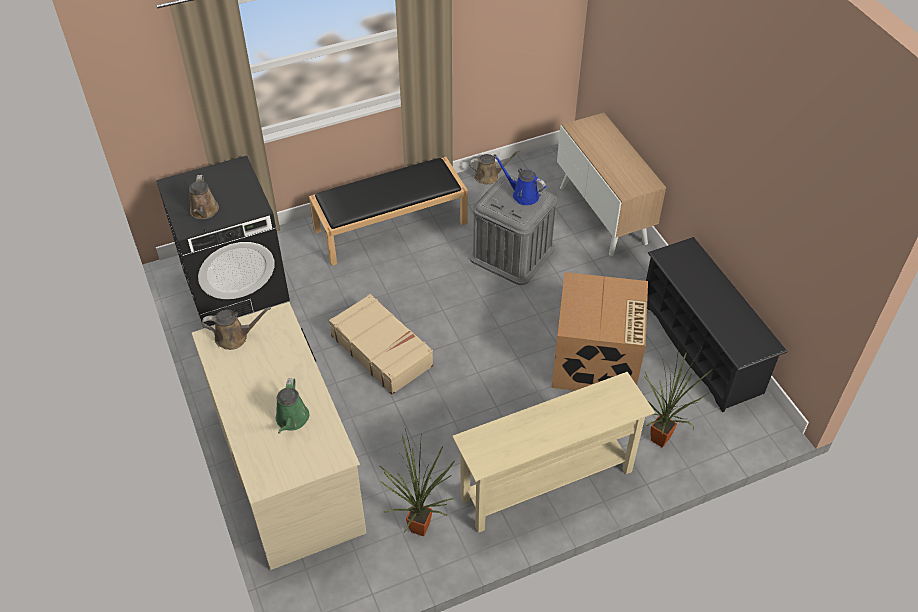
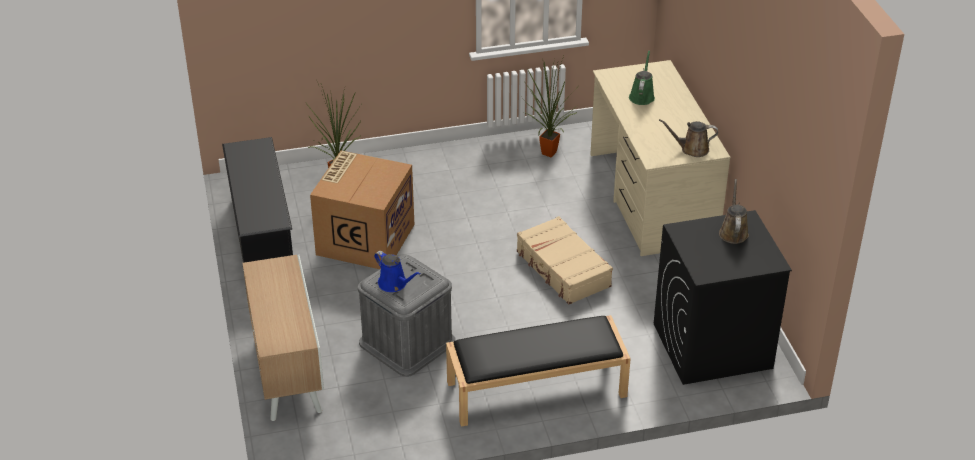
camera: 170 degrees left, 10 degrees down
beige console table [452,372,655,533] -> none
brown watering can [469,149,521,185] -> none

